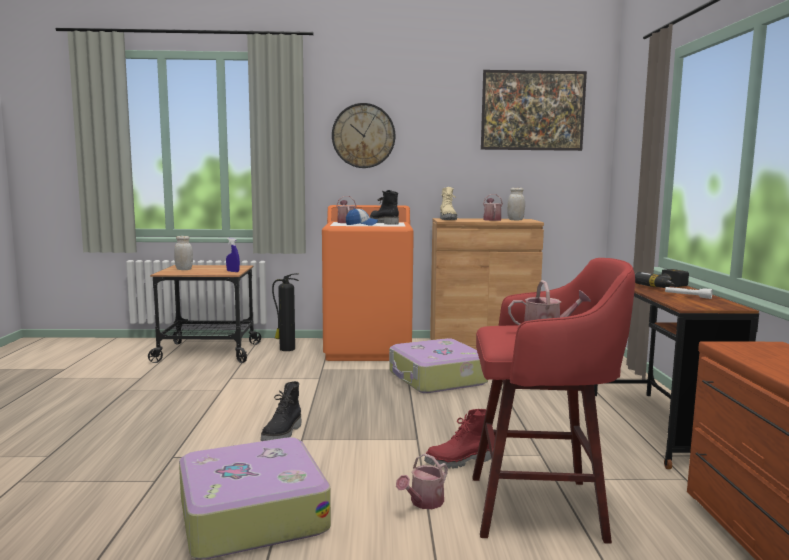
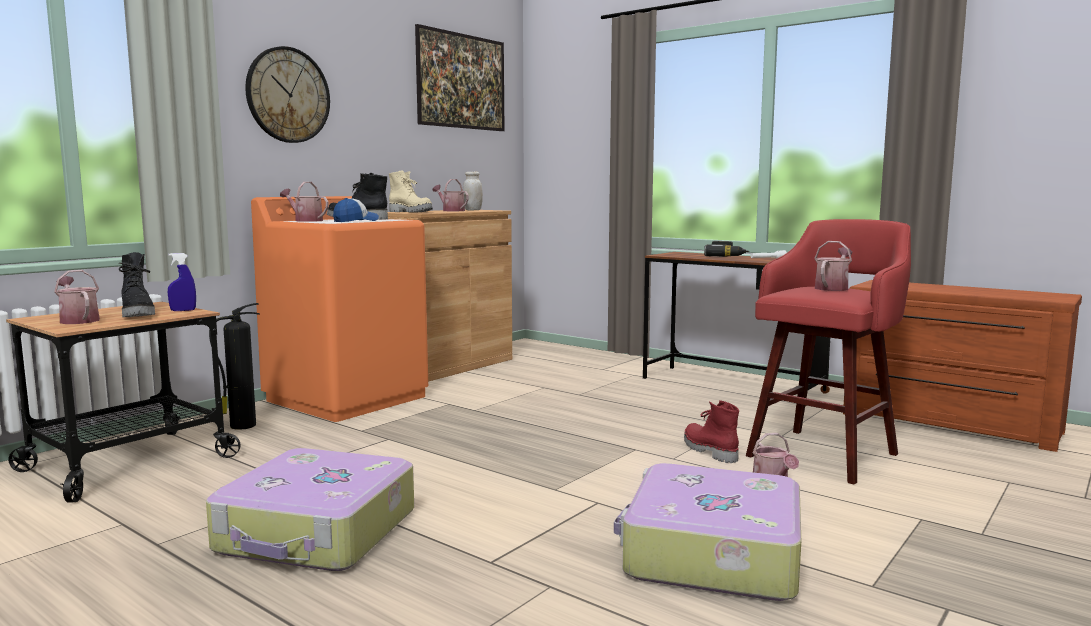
camera: 50 degrees left, 0 degrees up
white jar [174,236,193,270] -> watering can [54,270,100,324]
black boot [261,381,301,441] -> black boot moved to [119,252,155,317]
suitcase [389,338,488,393] -> suitcase moved to [206,448,414,571]
red boot [424,409,491,469] -> red boot turned 135 degrees clockwise [684,400,739,463]

